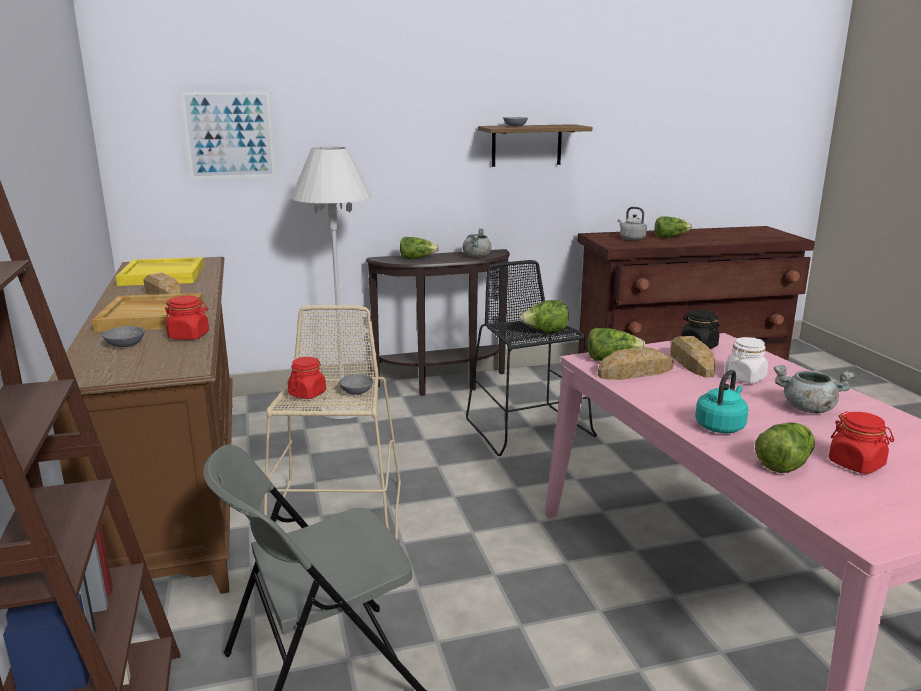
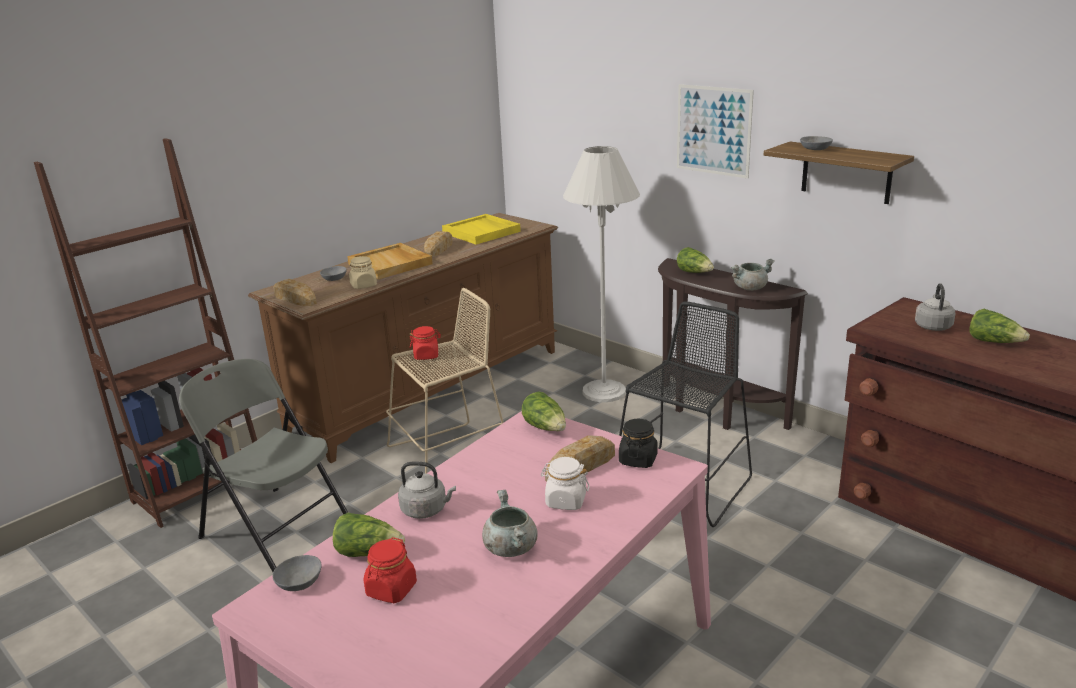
camera: 60 degrees right, 5 degrees up
red jar [165,296,209,340] -> beige jar [349,256,377,289]
picture [181,92,276,179] -> picture moved to [677,84,754,179]
grey bowl [339,374,374,395] -> grey bowl moved to [272,555,322,591]
lettuce [520,300,569,333] -> none
bread [598,347,674,380] -> bread moved to [273,279,317,306]
turquoise kettle [695,369,748,433] -> grey kettle [398,461,456,519]

